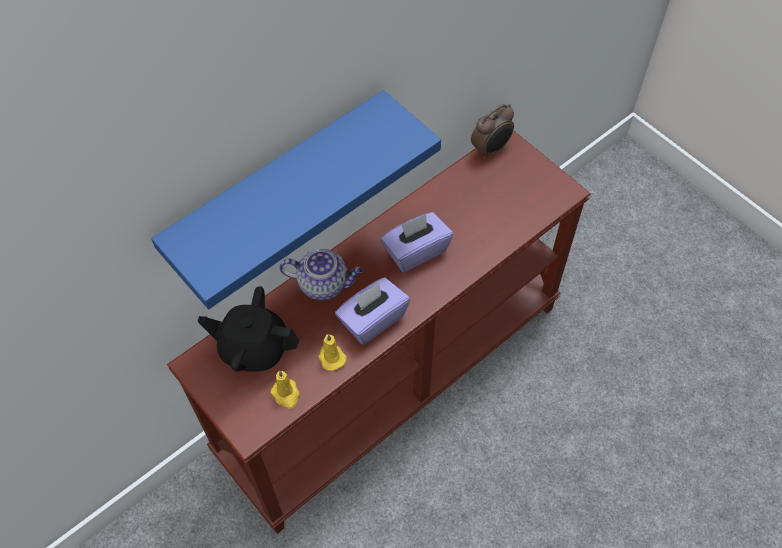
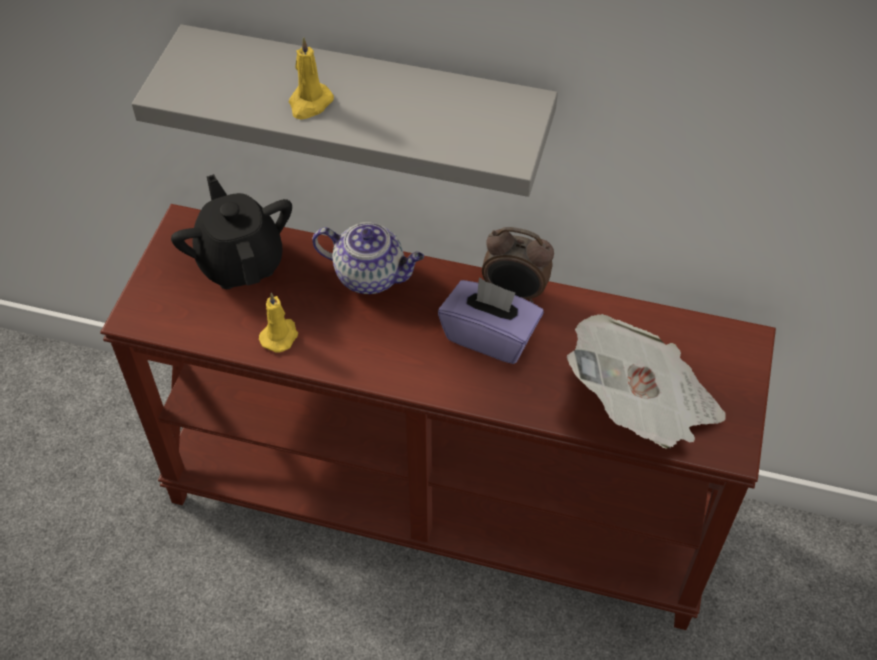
camera: 55 degrees right, 5 degrees down
blue shelf [151,90,441,309] -> grey shelf [132,24,558,197]
yellow candle [270,371,299,409] -> yellow candle moved to [289,37,334,119]
teapot [279,249,363,301] -> teapot turned 45 degrees counterclockwise [312,222,424,294]
purple tissue box [335,278,410,345] -> none
alarm clock [471,104,514,159] -> alarm clock moved to [482,227,554,303]
none -> newspaper [567,314,725,449]

